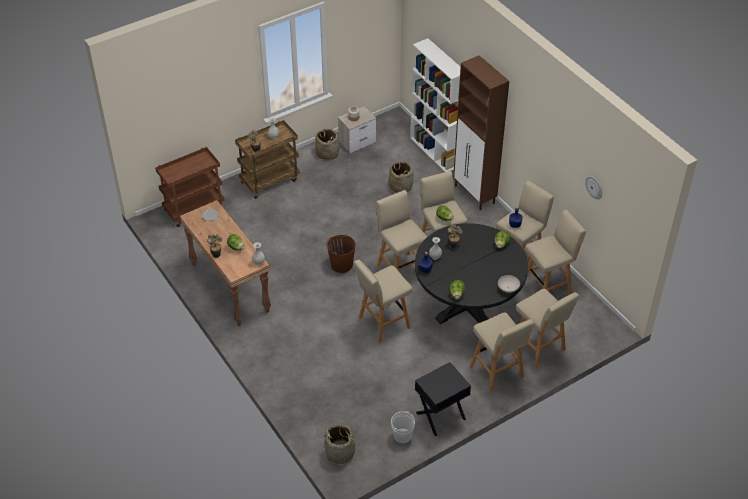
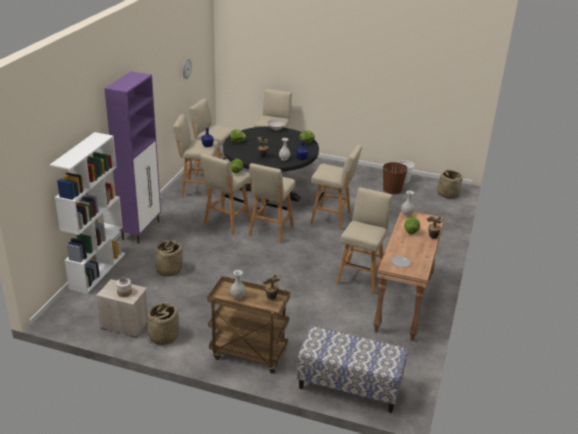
camera: 130 degrees left, 15 degrees down
brown cart [155,147,225,227] -> bench [297,326,408,413]
brown bucket [327,234,356,273] -> brown bucket moved to [383,162,408,194]
black nightstand [415,362,471,436] -> none
brown cabinet [453,55,509,210] -> purple cabinet [104,71,161,244]
beige stool [470,312,534,393] -> beige stool moved to [336,187,393,294]

